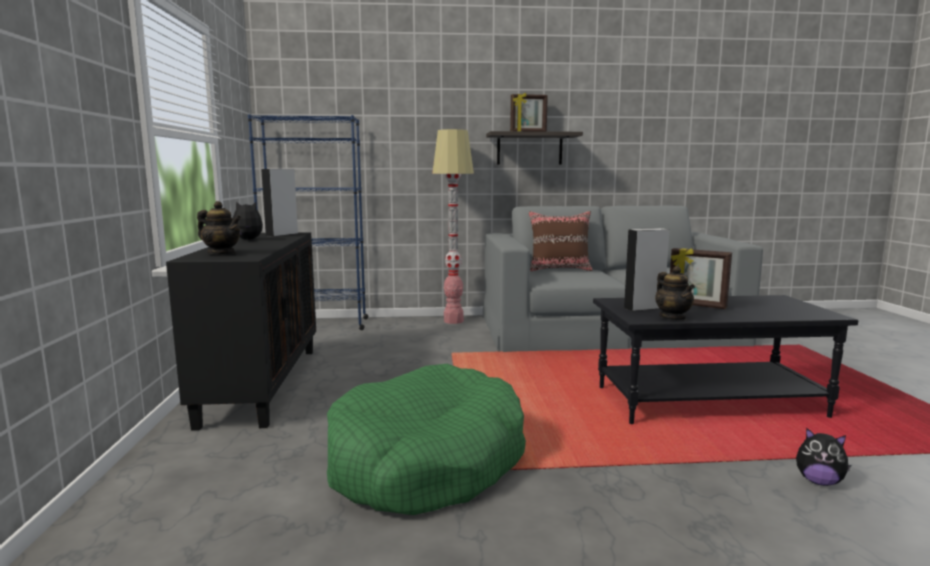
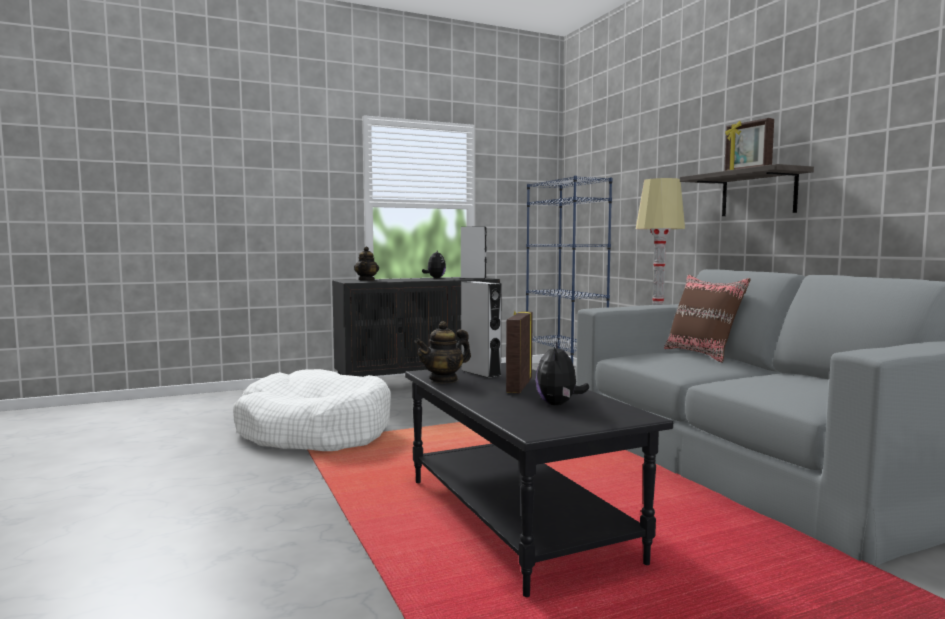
camera: 70 degrees right, 5 degrees down
green dog bed [327,364,526,515] -> white dog bed [233,369,391,451]
plush toy [796,428,851,486] -> plush toy moved to [535,342,589,405]

